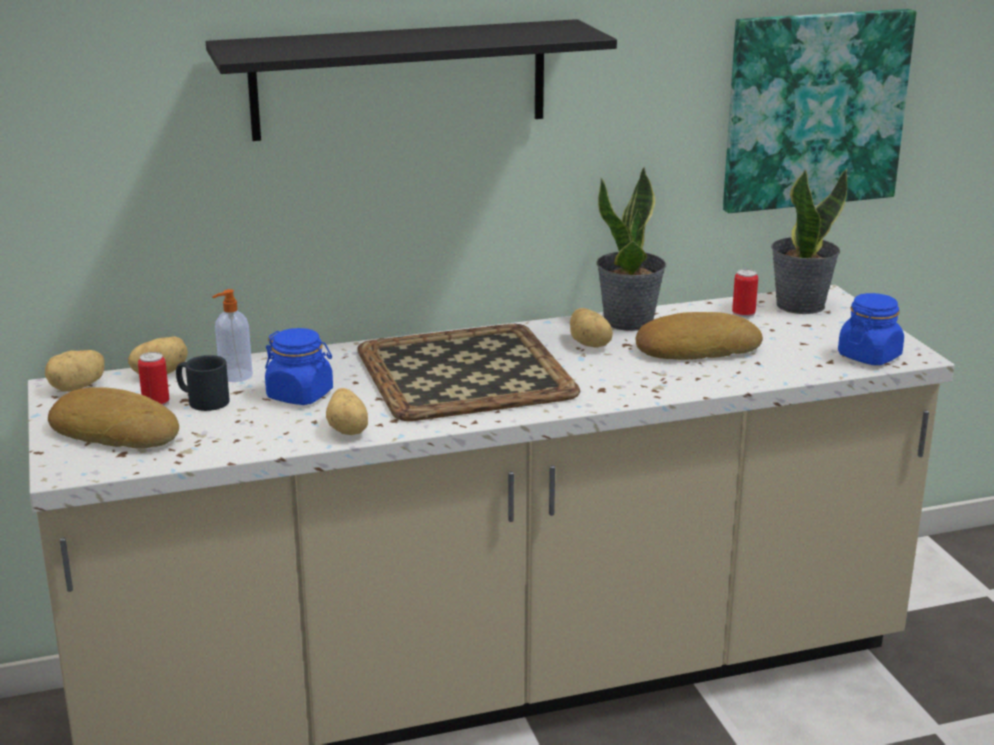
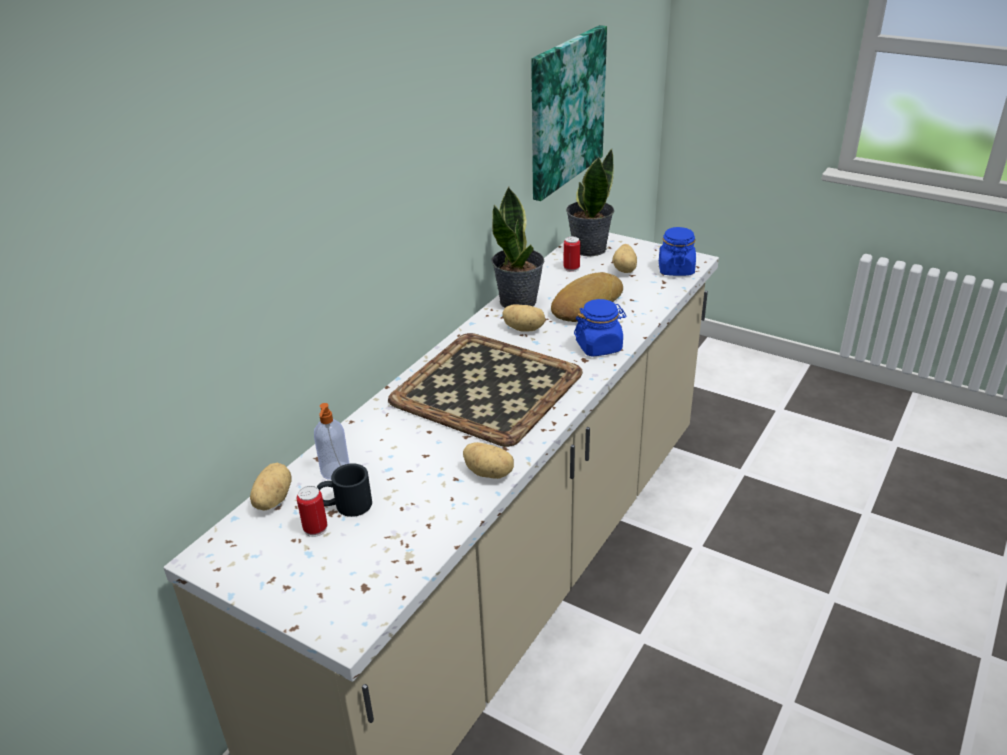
camera: 40 degrees left, 10 degrees up
potato [45,350,105,392] -> potato moved to [612,244,637,273]
bread [48,387,179,449] -> none
black shelf [206,19,617,141] -> none
blue jar [265,328,333,405] -> blue jar moved to [574,299,626,357]

